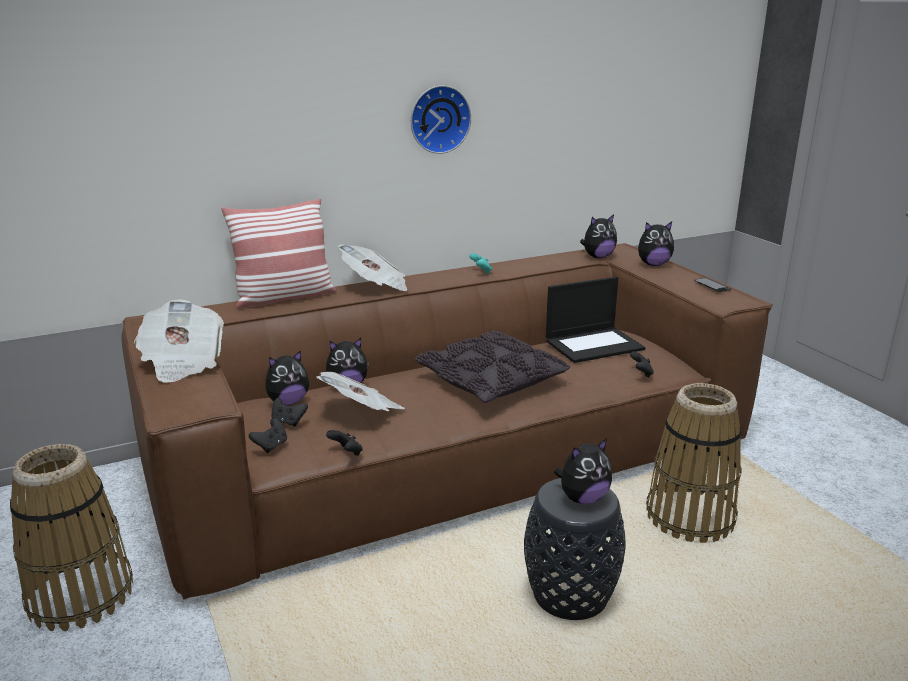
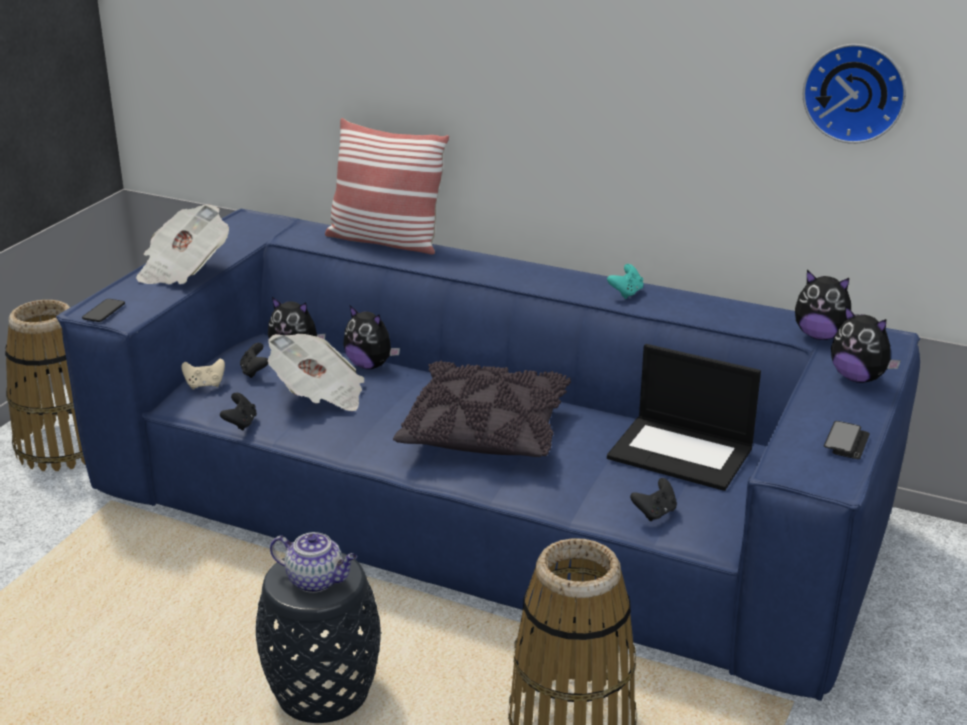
camera: 50 degrees right, 5 degrees up
brown sofa [121,243,773,600] -> blue sofa [56,209,920,701]
black game controller [249,418,287,453] -> beige game controller [181,359,225,389]
newspaper [338,244,407,291] -> none
wall clock [411,85,471,154] -> wall clock moved to [803,44,906,144]
plush toy [554,438,612,504] -> teapot [270,532,357,593]
none -> phone [82,299,125,322]

